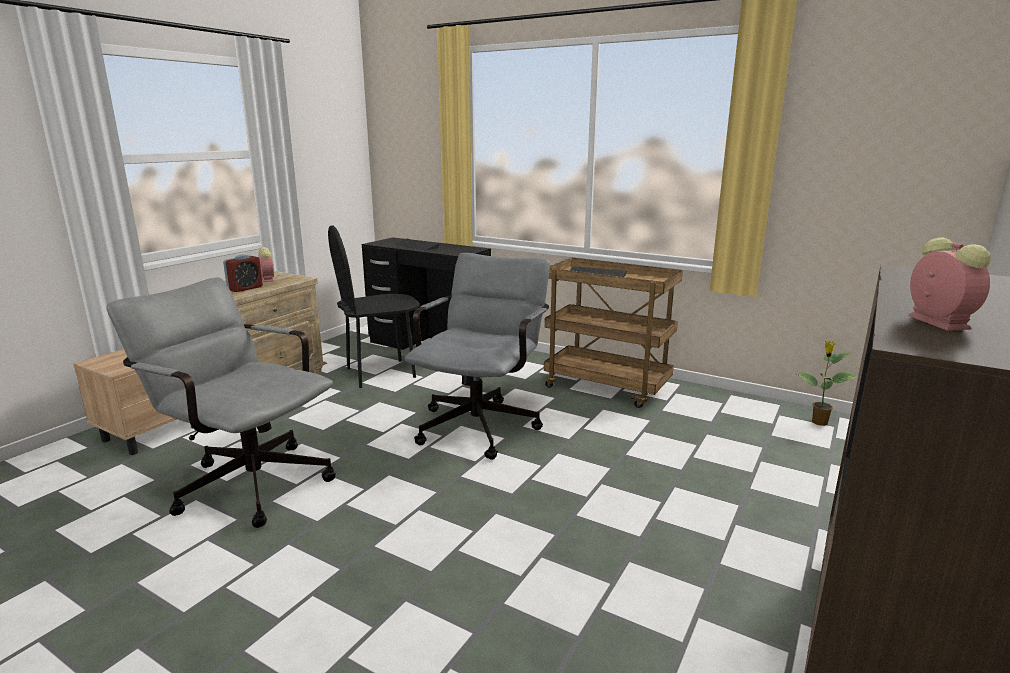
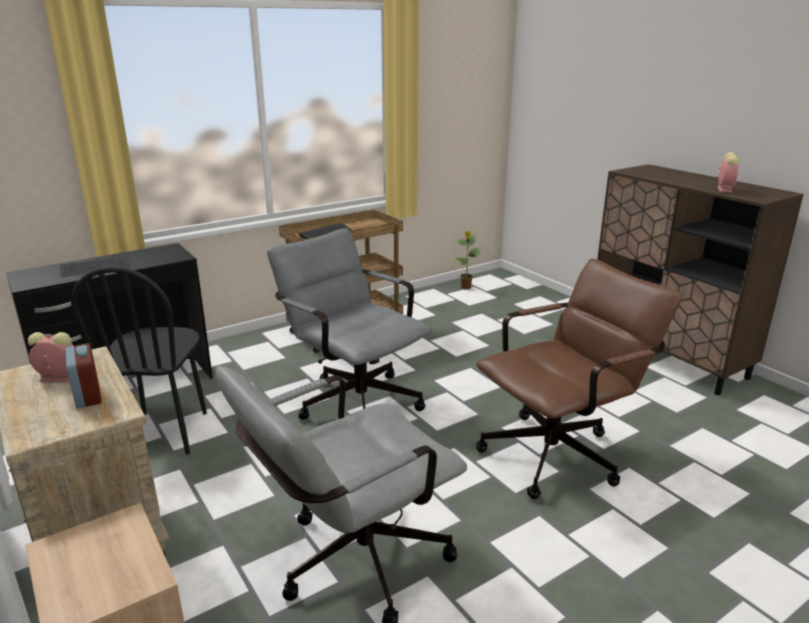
camera: 65 degrees left, 5 degrees up
alarm clock [908,237,991,331] -> alarm clock turned 90 degrees clockwise [716,152,739,193]
none -> brown office chair [476,259,682,499]

